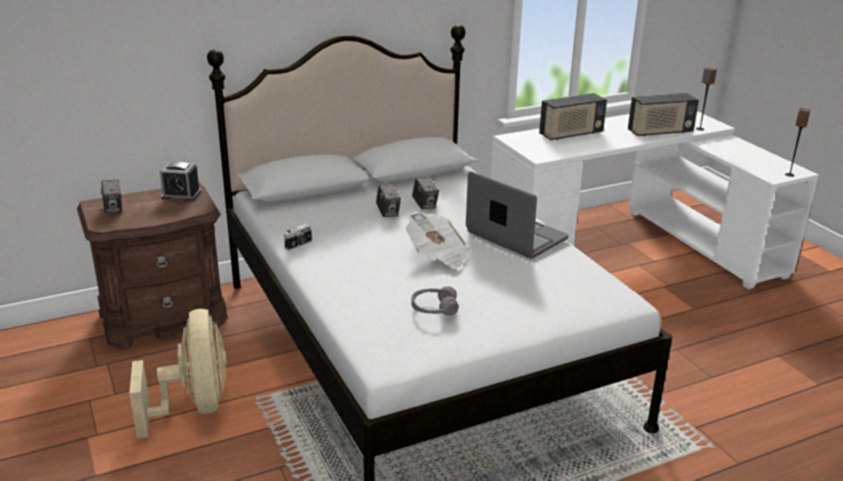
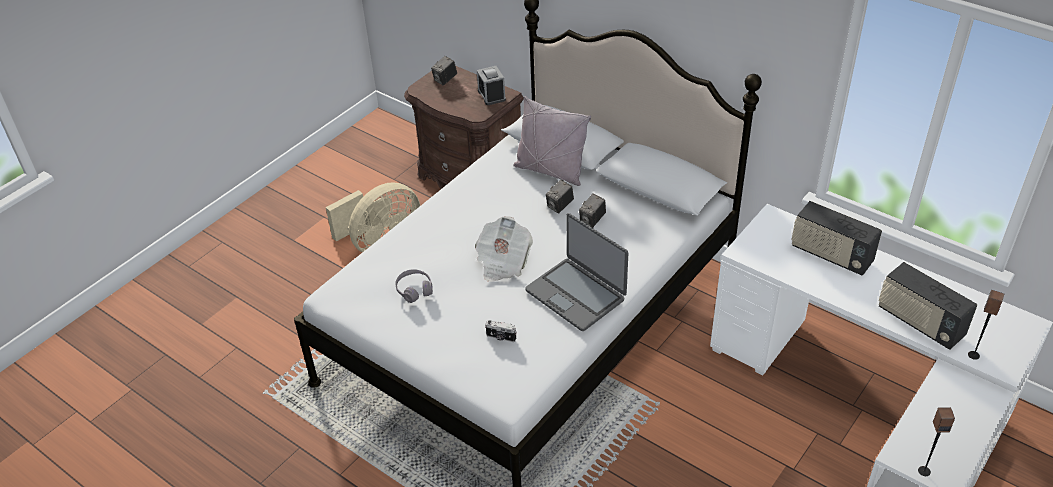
camera: 65 degrees right, 15 degrees up
camera [284,223,312,251] -> camera moved to [485,320,517,342]
laptop [466,171,569,259] -> laptop turned 120 degrees clockwise [525,213,628,331]
none -> purple pillow [513,96,591,186]

